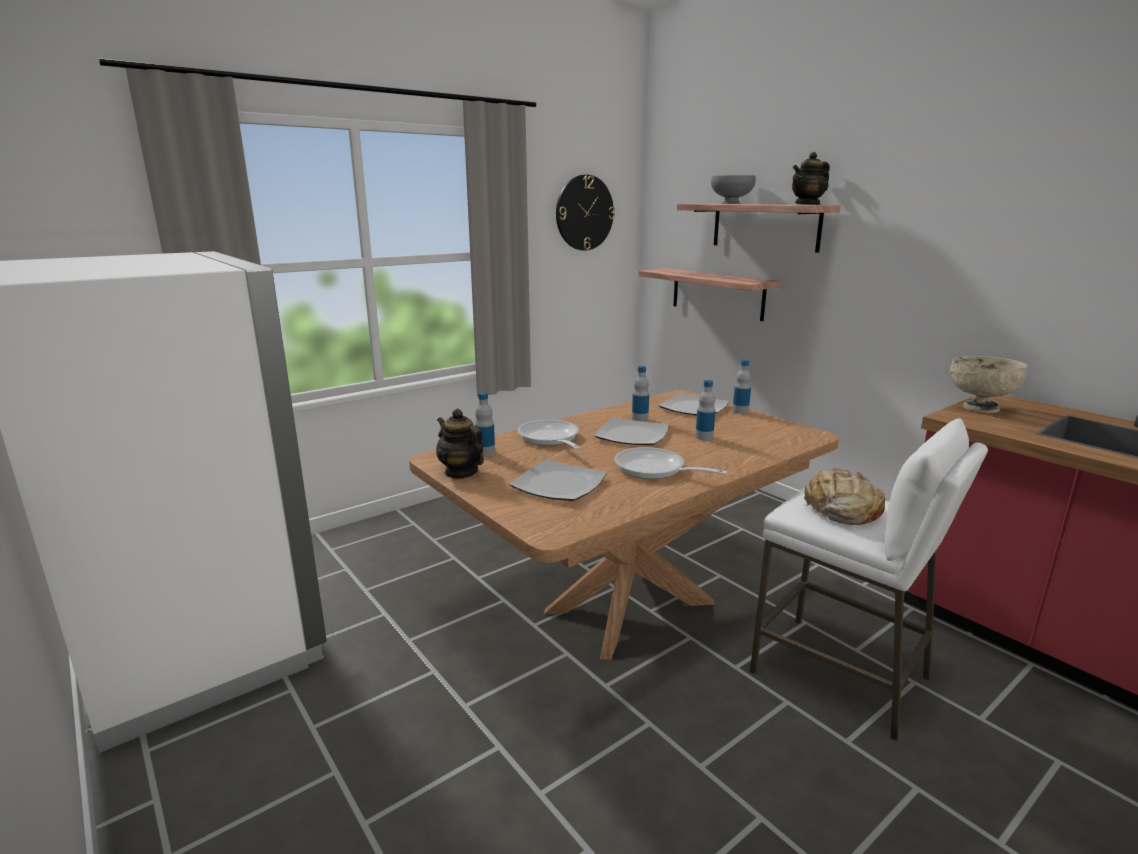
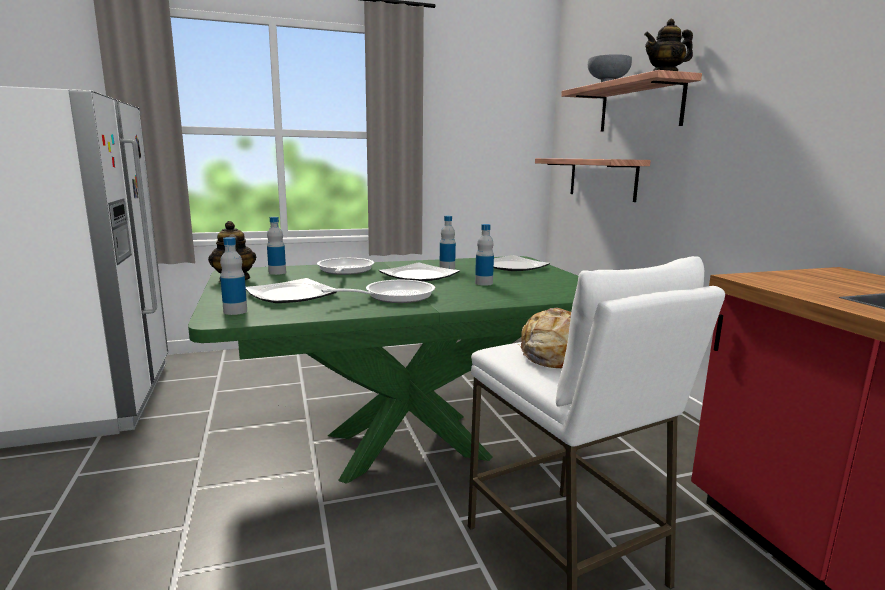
camera: 20 degrees right, 5 degrees down
brown dining table [409,390,839,660] -> green dining table [188,256,578,484]
wall clock [556,175,615,251] -> none
frying pan [614,447,728,479] -> frying pan turned 90 degrees clockwise [321,280,435,303]
bottle [733,360,751,414] -> bottle moved to [220,237,247,315]
beige bowl [950,356,1028,413] -> none

